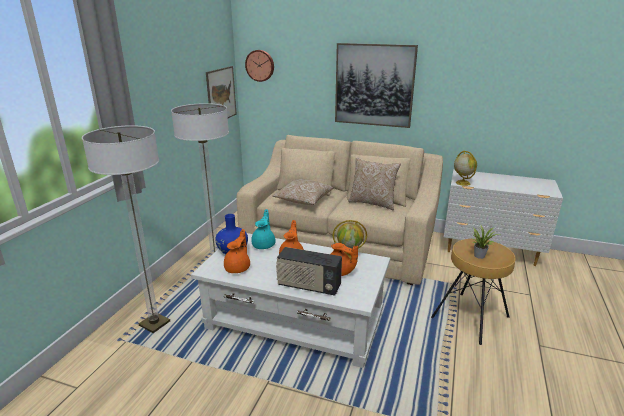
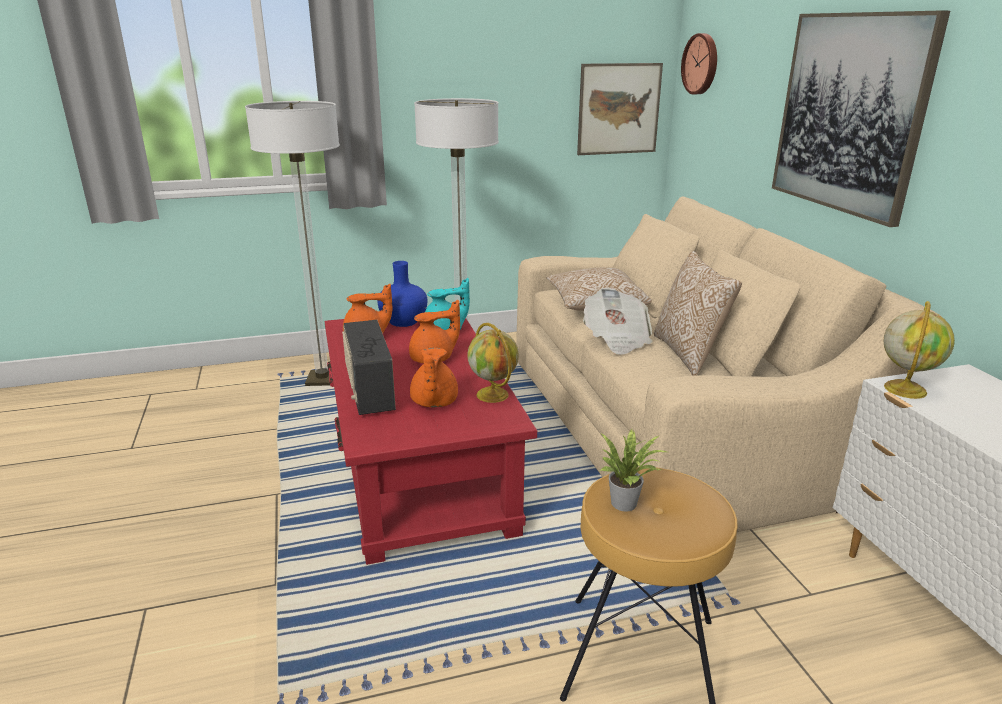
camera: 55 degrees right, 0 degrees up
white coffee table [191,233,390,368] -> red coffee table [325,318,537,565]
none -> newspaper [583,288,652,355]

